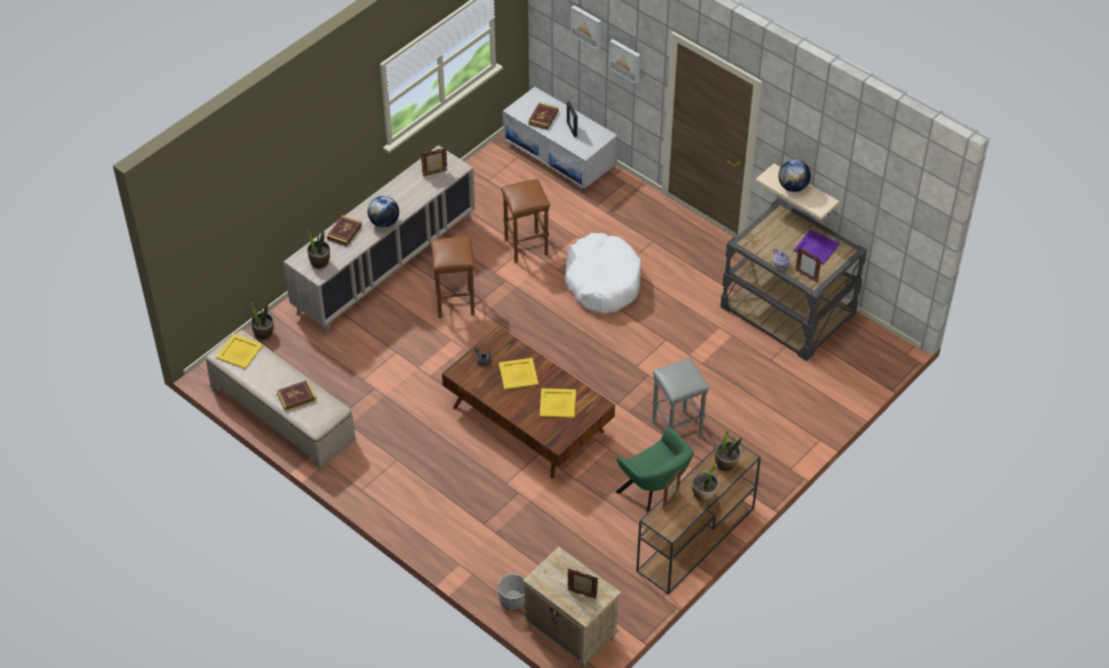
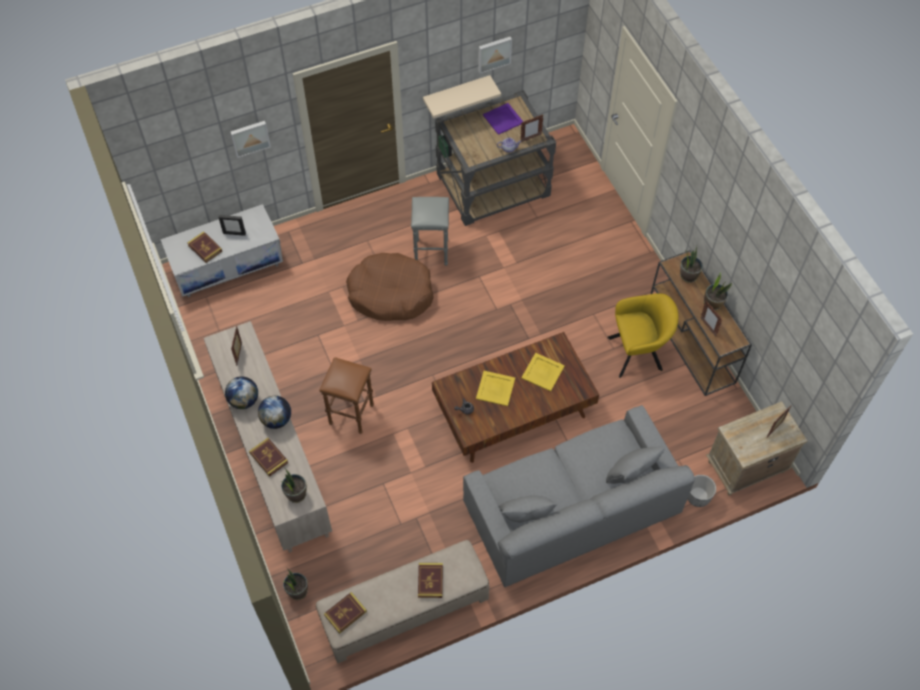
camera: 65 degrees left, 10 degrees up
yellow tray [216,334,263,369] -> book [324,592,367,634]
brown stool [501,179,550,263] -> none
white dog bed [565,233,641,313] -> brown dog bed [346,253,433,321]
picture [571,5,601,50] -> picture moved to [478,37,512,74]
green armchair [616,428,694,513] -> yellow armchair [607,293,678,378]
grey stool [652,358,709,437] -> grey stool moved to [411,197,449,266]
globe [778,160,811,192] -> globe moved to [225,376,258,409]
none -> grey sofa [463,405,695,587]

